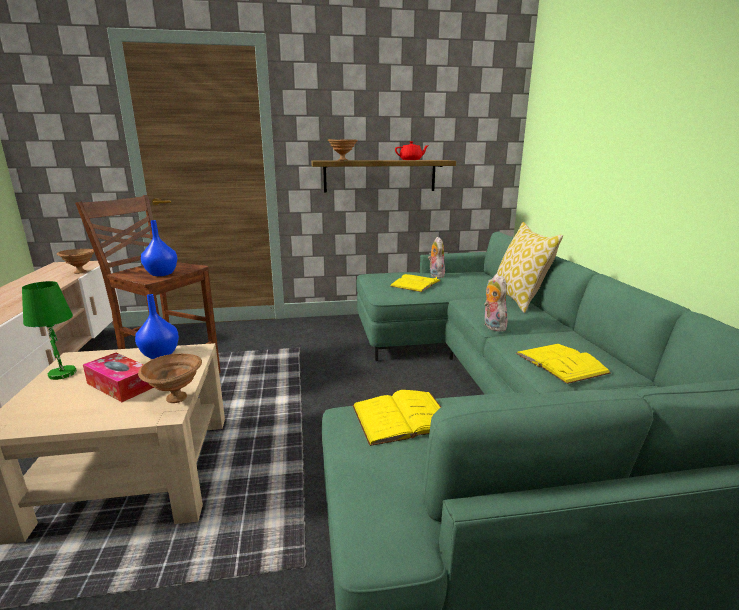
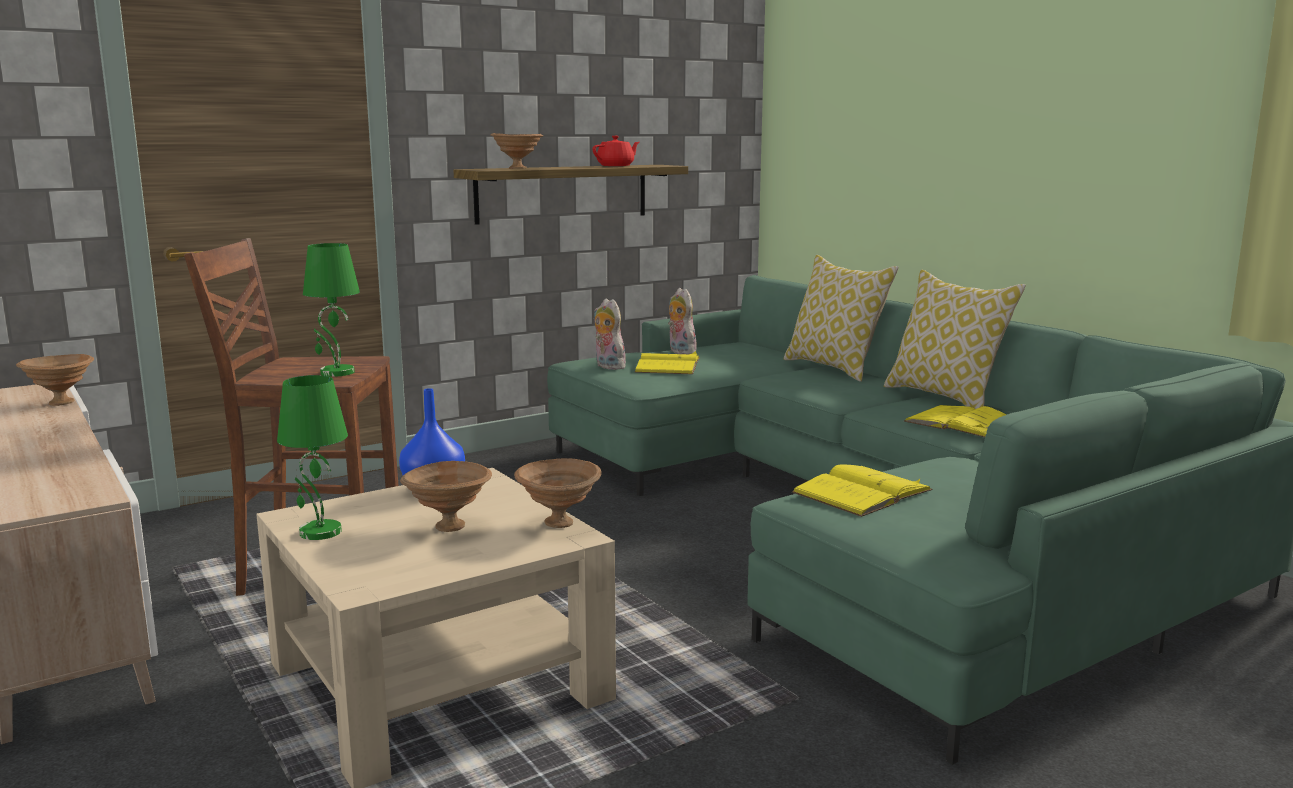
camera: 25 degrees left, 5 degrees down
tissue box [83,353,155,402] -> brown bowl [400,461,492,532]
blue vase [141,220,177,276] -> green table lamp [303,243,360,377]
plush toy [484,274,508,332] -> plush toy moved to [594,298,627,370]
none -> pillow [884,269,1026,409]

